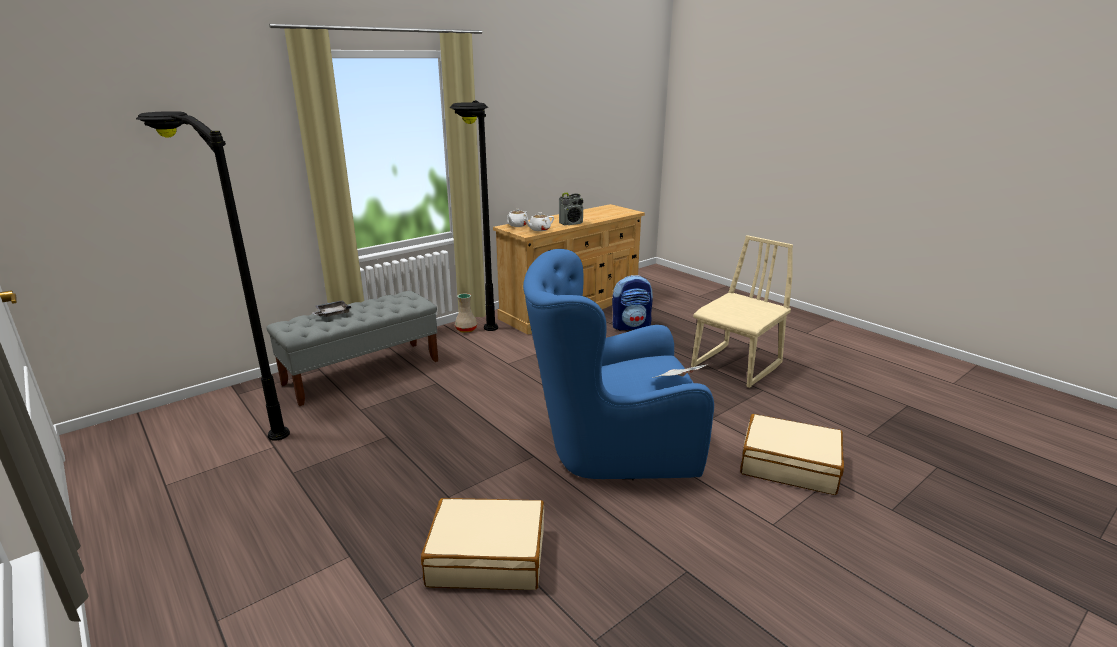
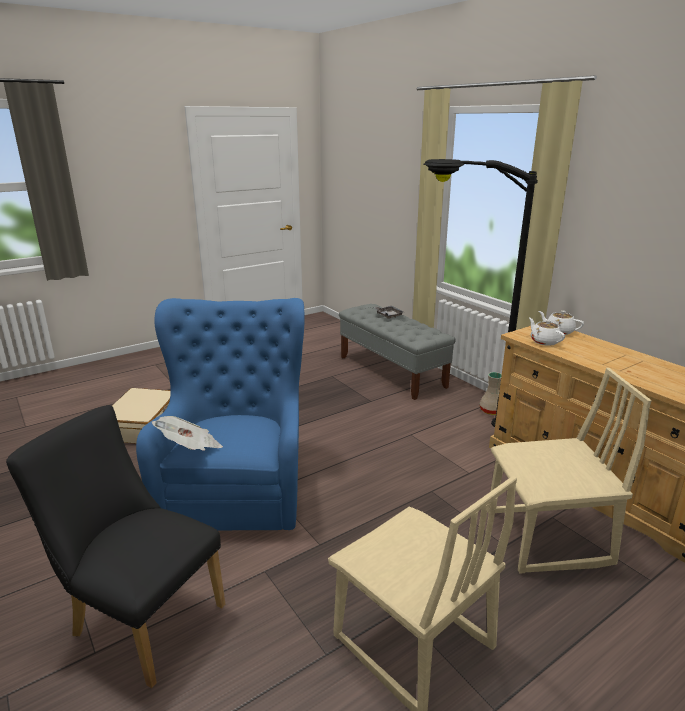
camera: 95 degrees right, 0 degrees up
black floor lamp [136,111,290,441] -> none
radio [559,193,583,225] -> none
backpack [612,275,653,330] -> beige chair [487,368,652,574]
beige suitcase [740,414,844,495] -> black chair [6,405,225,688]

